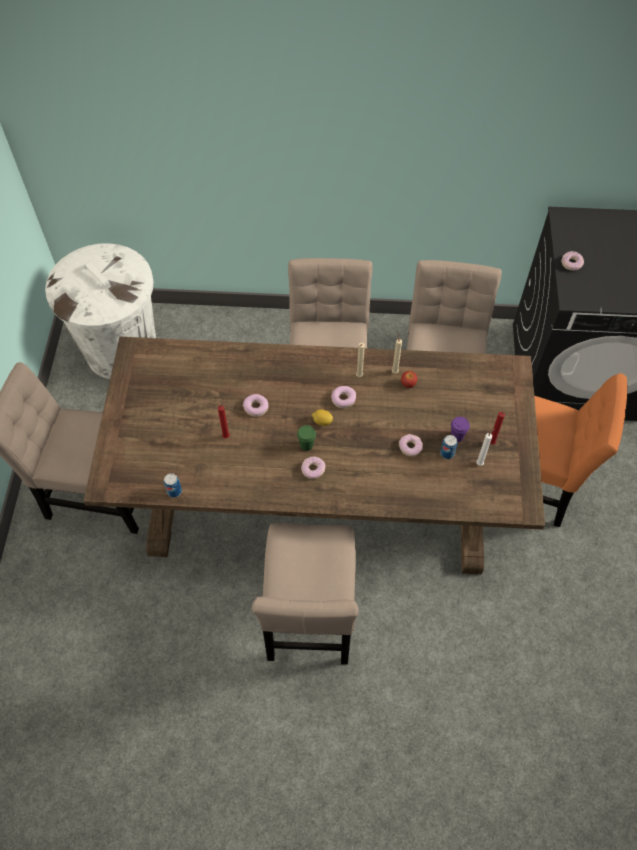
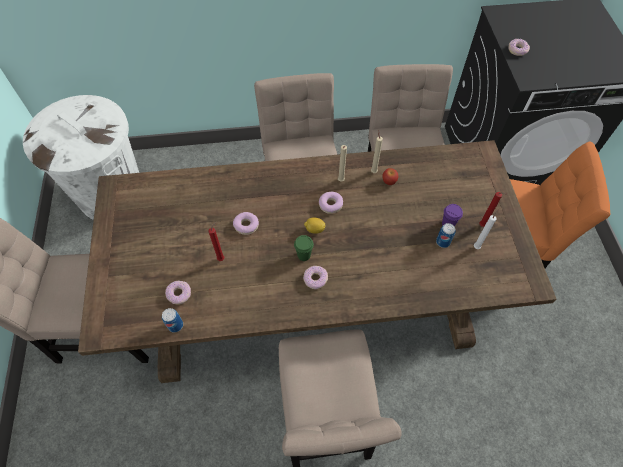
camera: 10 degrees left, 0 degrees up
donut [399,434,423,456] -> donut moved to [165,281,191,305]

